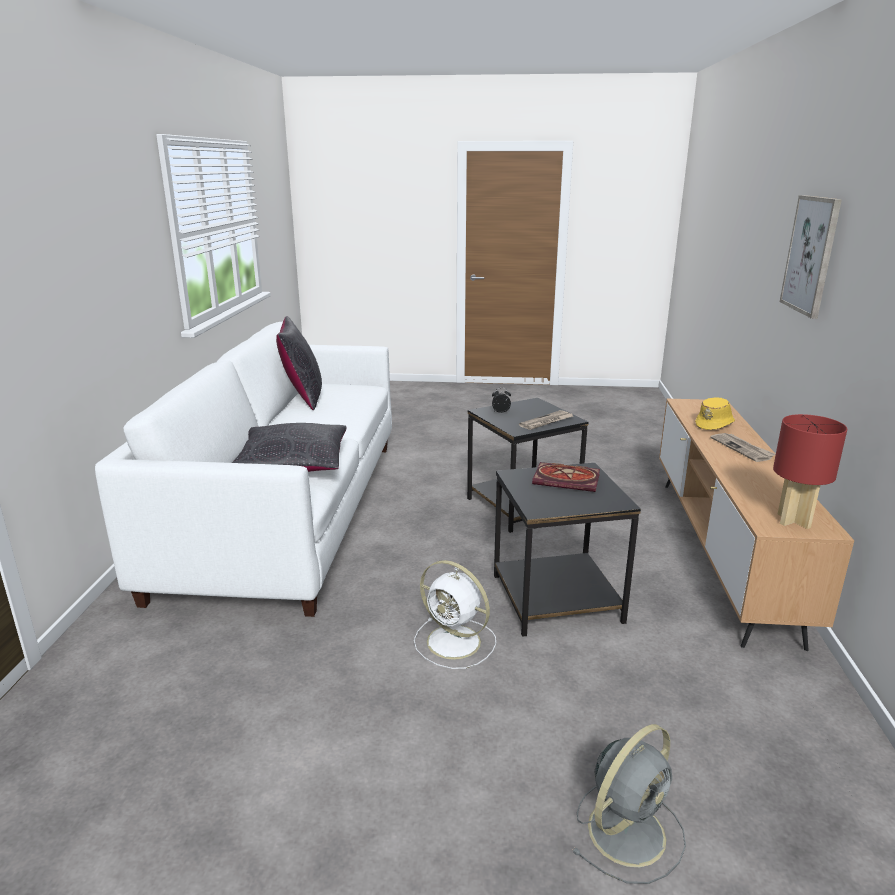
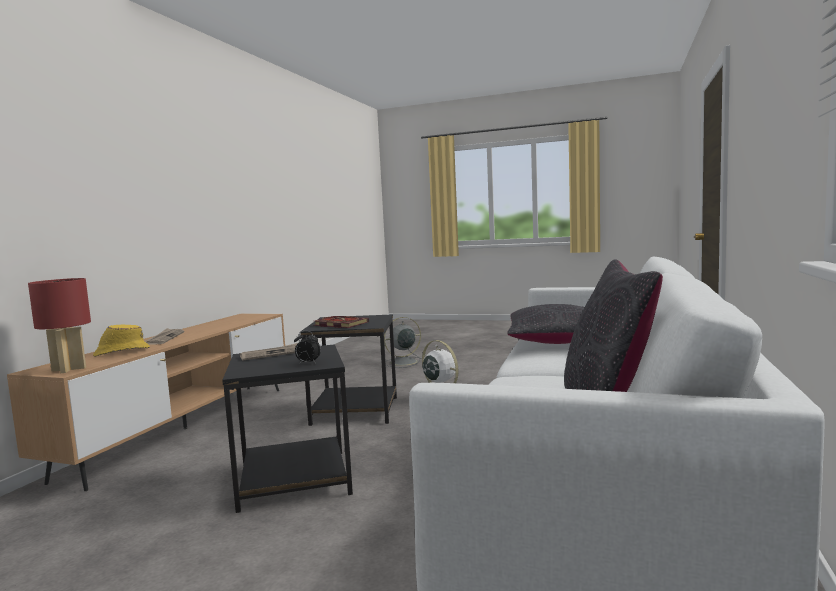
camera: 165 degrees left, 15 degrees down
red table lamp [773,414,847,529] -> red table lamp moved to [28,278,91,373]
picture [780,195,842,319] -> none

